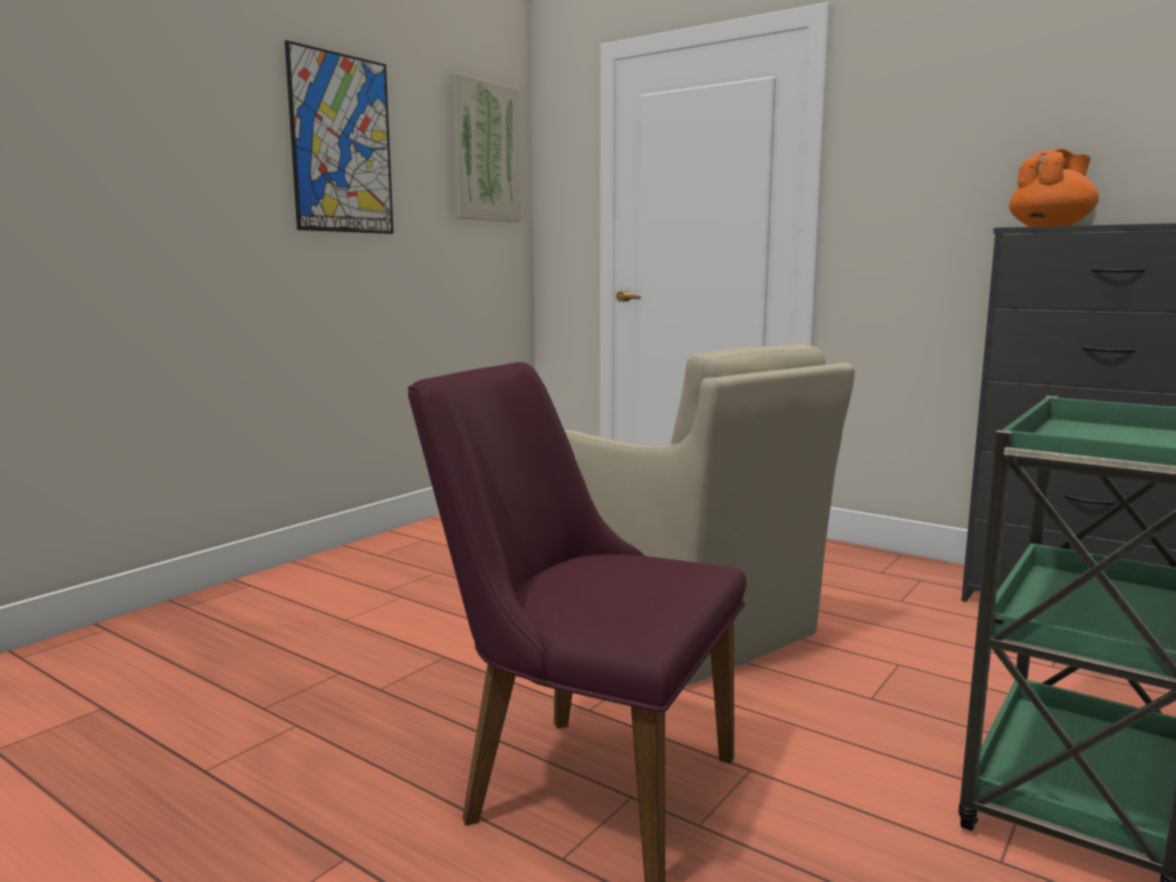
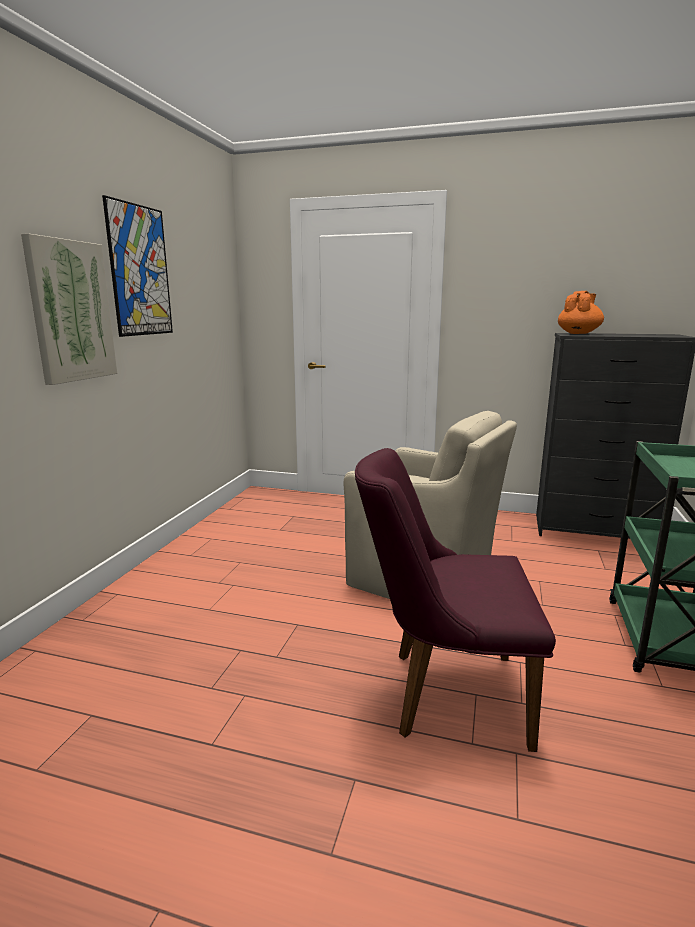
camera: 20 degrees left, 5 degrees up
picture [450,73,521,222] -> picture moved to [21,233,117,385]

